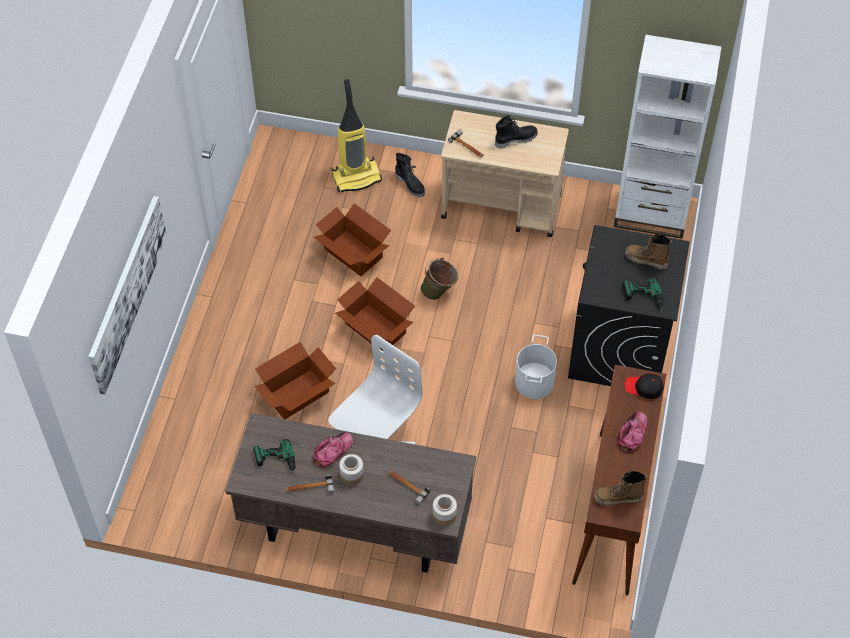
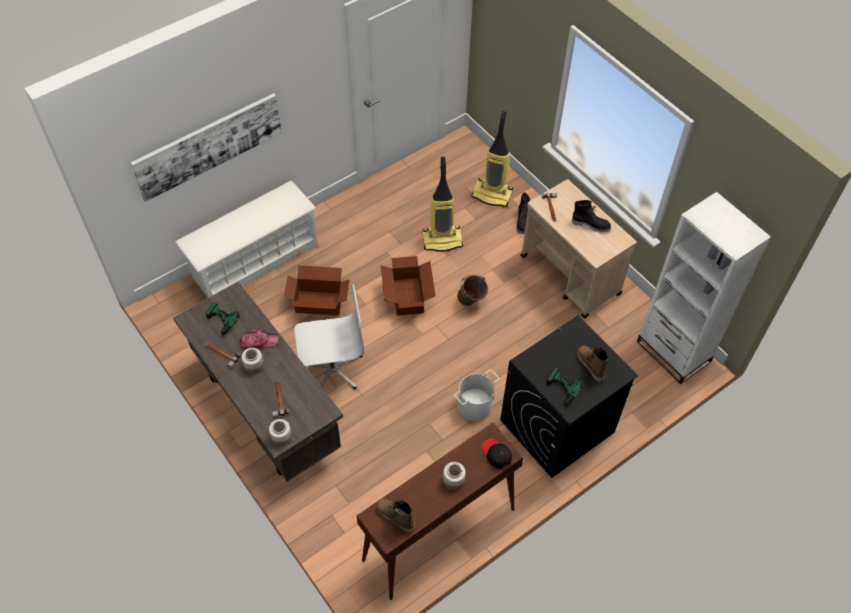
camera: 40 degrees right, 0 degrees up
cardboard box [314,203,391,276] -> vacuum cleaner [423,157,463,252]
cap [618,412,648,453] -> jar [443,462,466,490]
none -> white shoe rack [175,181,318,298]

